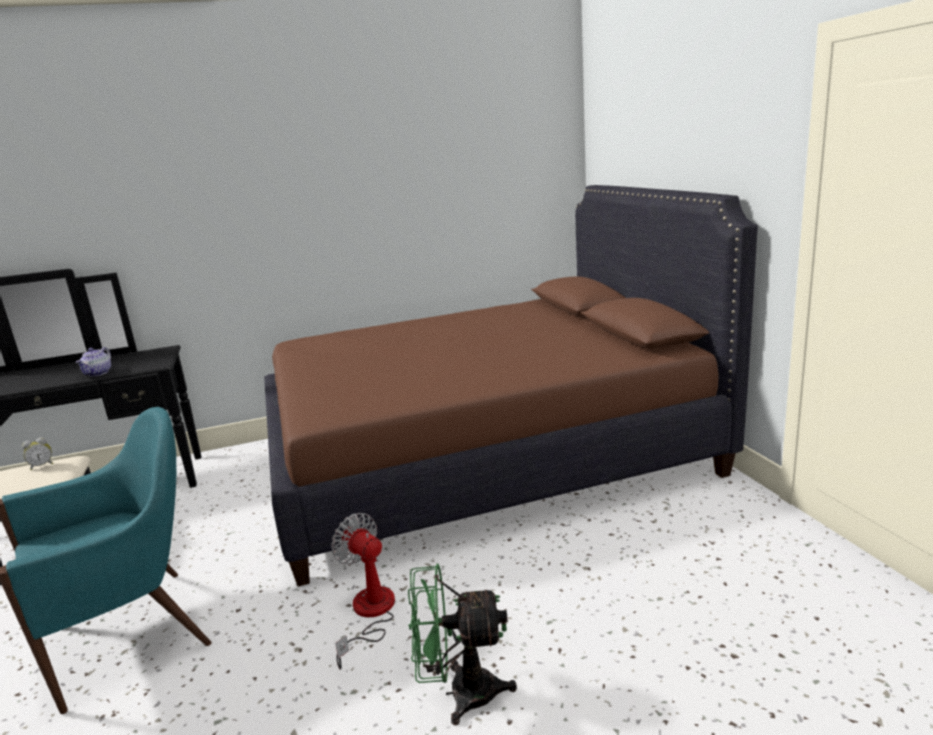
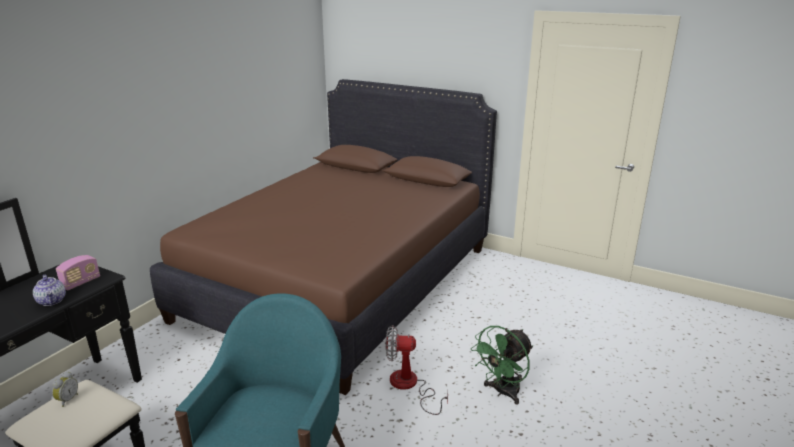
camera: 45 degrees left, 5 degrees up
none -> radio [56,255,100,290]

